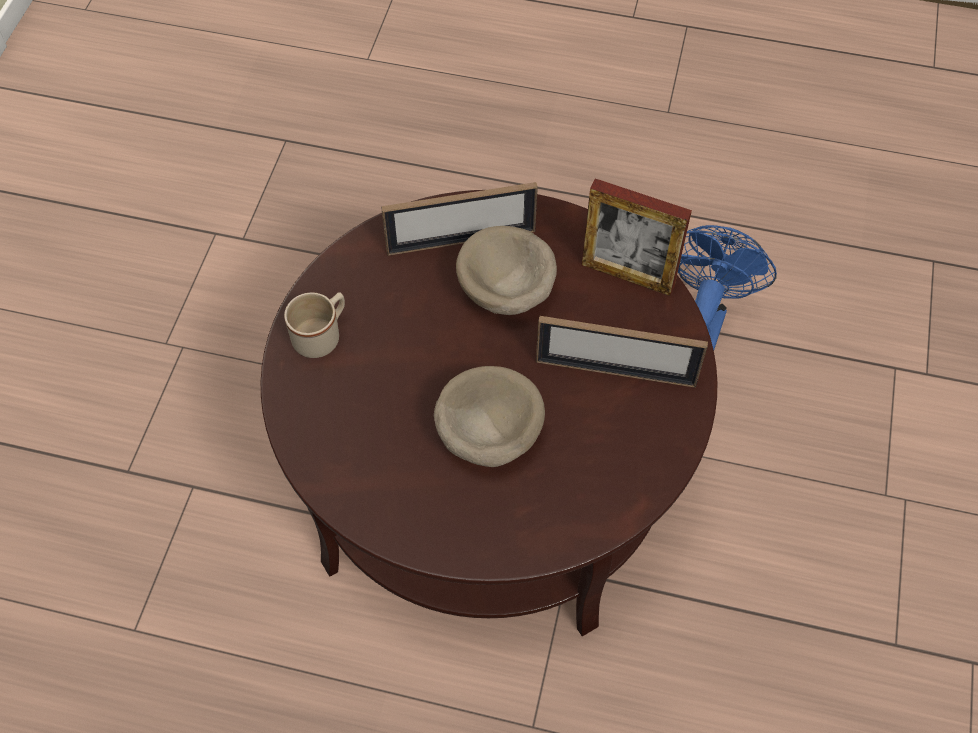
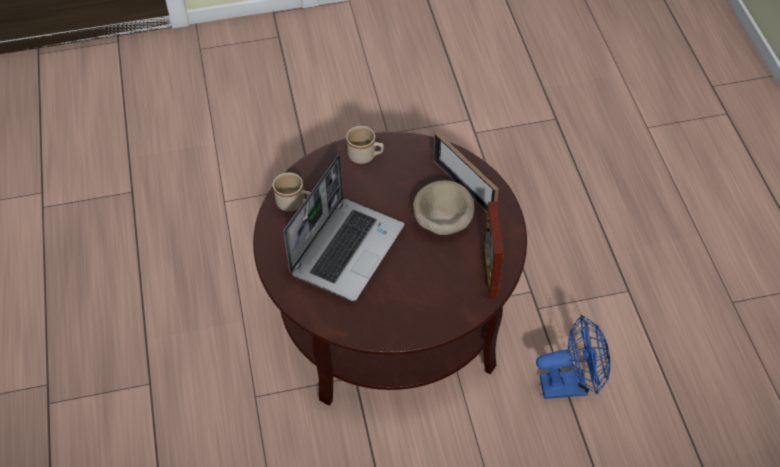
camera: 65 degrees right, 5 degrees down
beige bowl [434,366,545,467] -> laptop [284,155,404,301]
picture frame [536,316,708,388] -> none
none -> beige mug [273,172,311,211]

